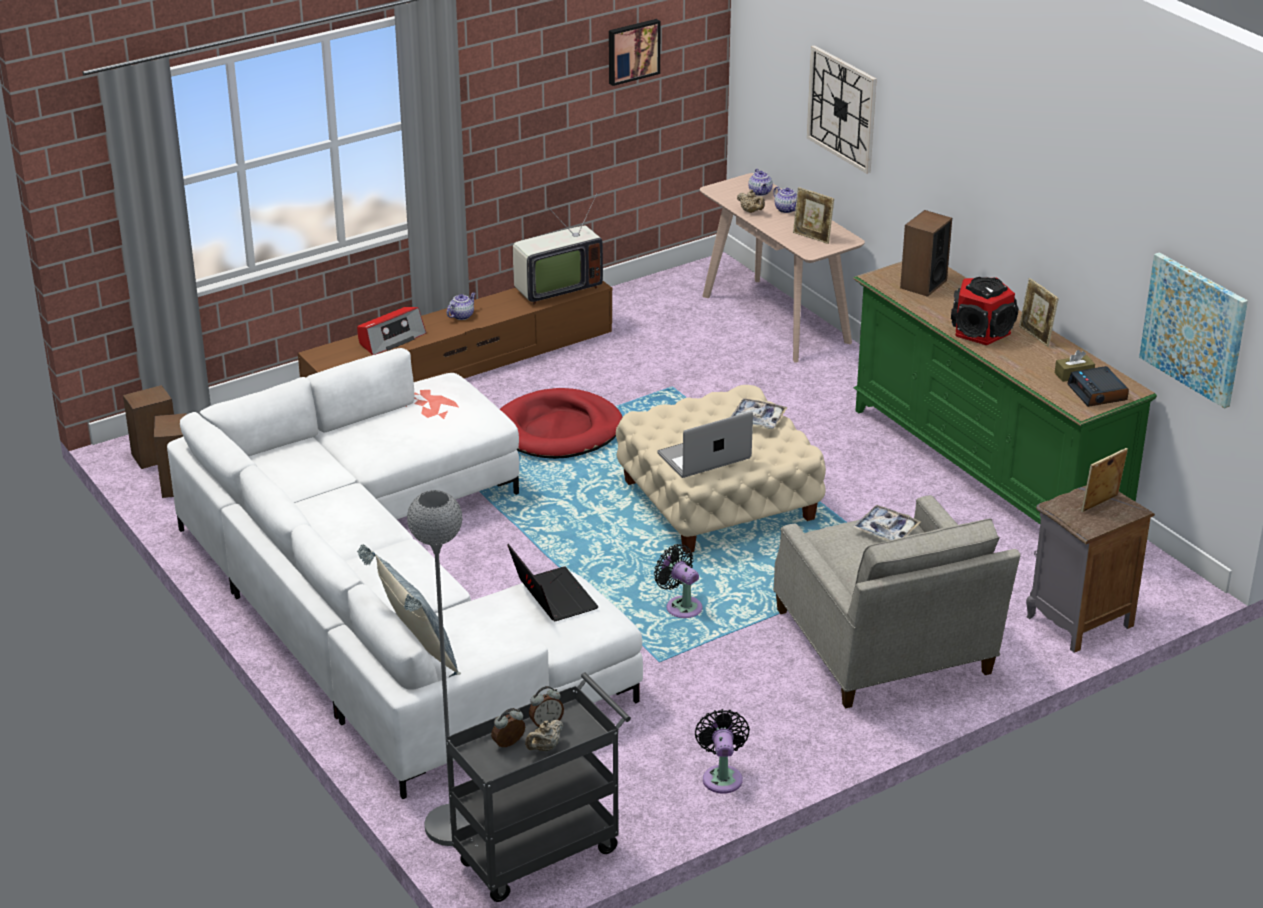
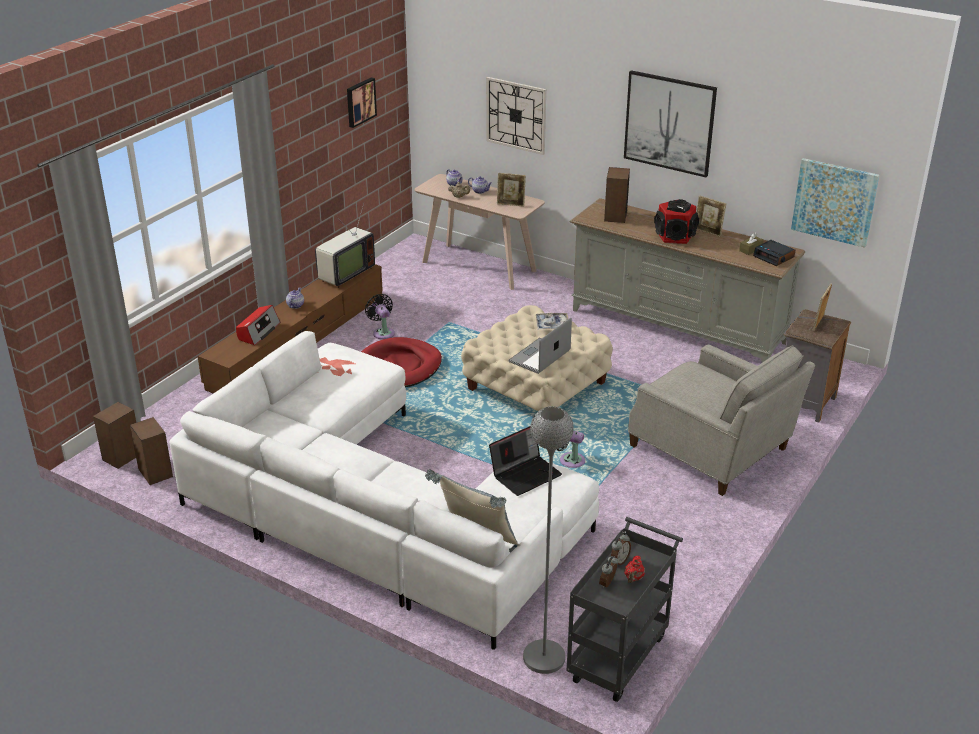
camera: 25 degrees left, 0 degrees up
laptop [507,544,598,621] -> laptop turned 105 degrees clockwise [489,426,562,496]
beige teapot [525,720,563,751] -> red teapot [624,555,645,583]
black fan [695,709,750,794] -> black fan moved to [365,294,395,340]
green cabinet [853,261,1157,524] -> grey cabinet [569,198,805,363]
tray [853,505,921,541] -> none
none -> picture [624,70,717,177]

